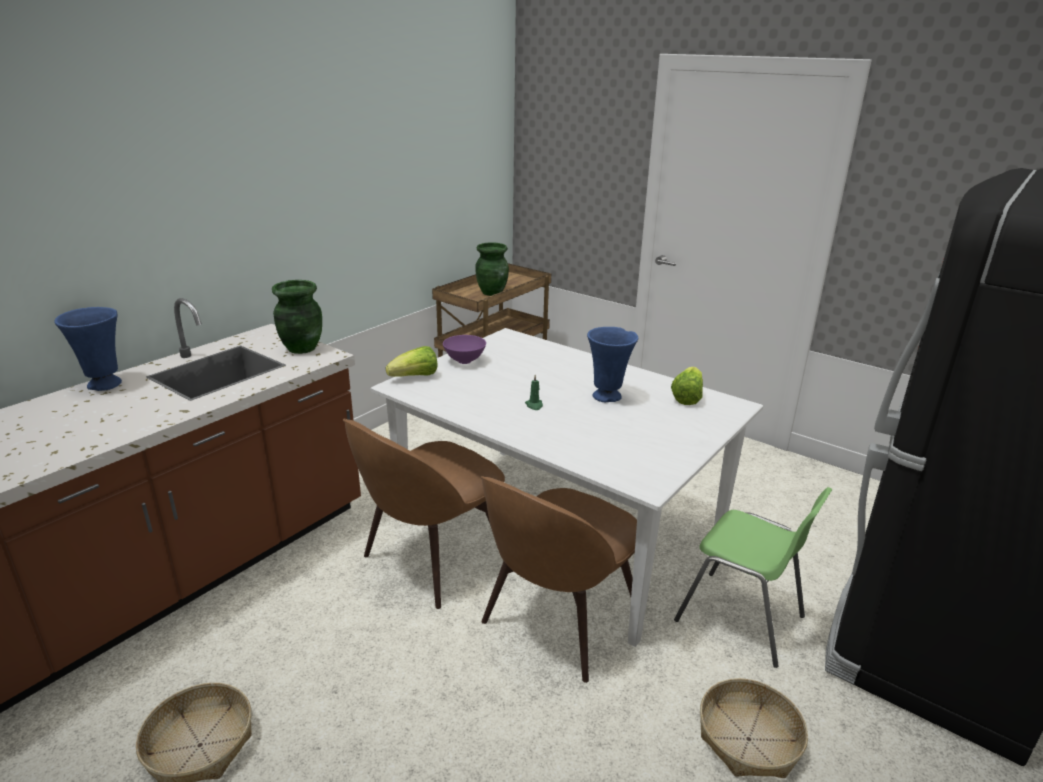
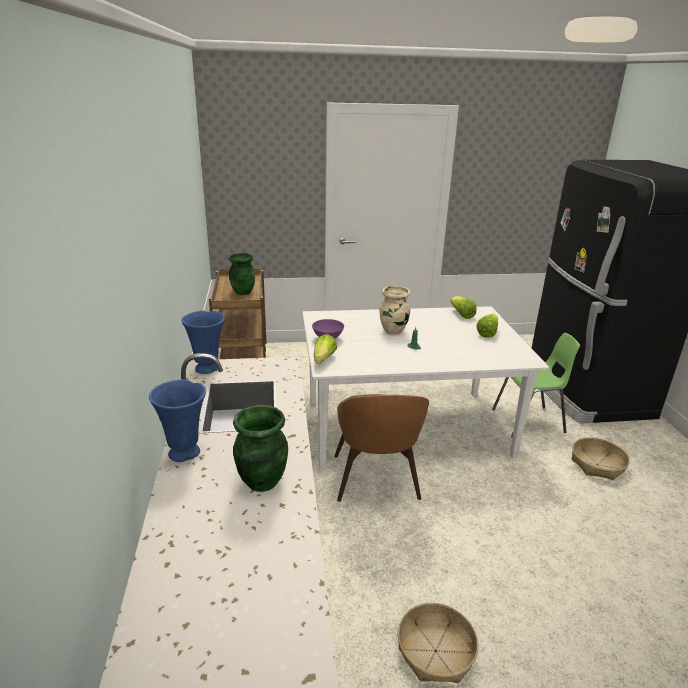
camera: 45 degrees left, 0 degrees up
green vase [272,280,322,354] -> green vase moved to [233,405,288,492]
brown chair [481,476,637,683] -> none
blue vase [587,327,638,402] -> blue vase moved to [181,311,225,374]
none -> beige vase [379,286,411,335]
none -> lettuce [476,314,498,338]

